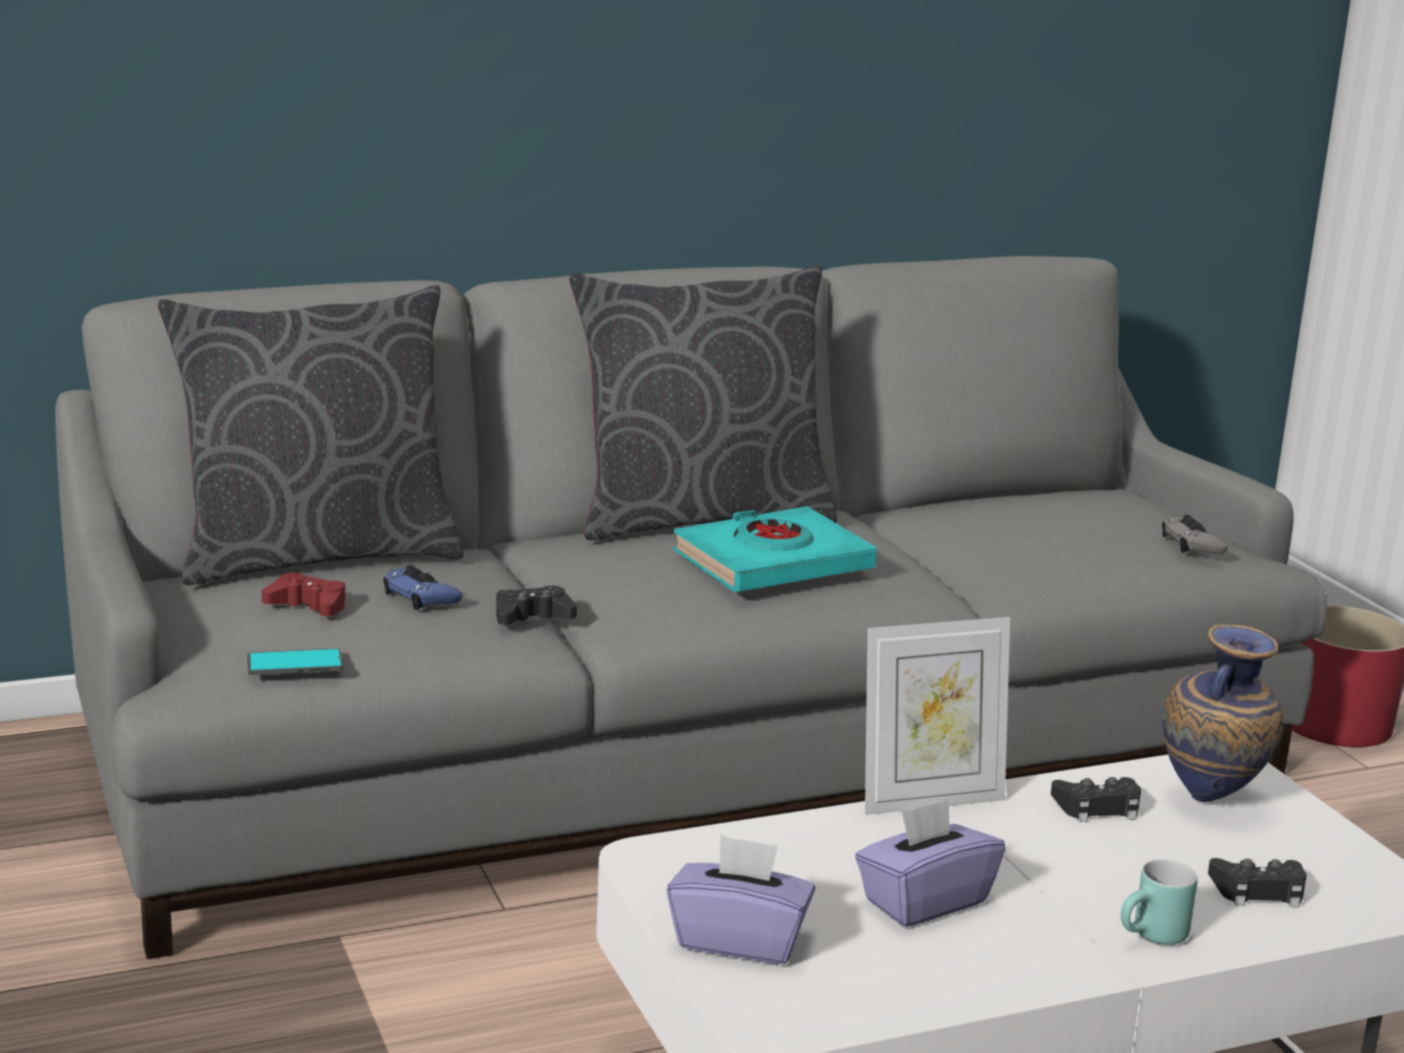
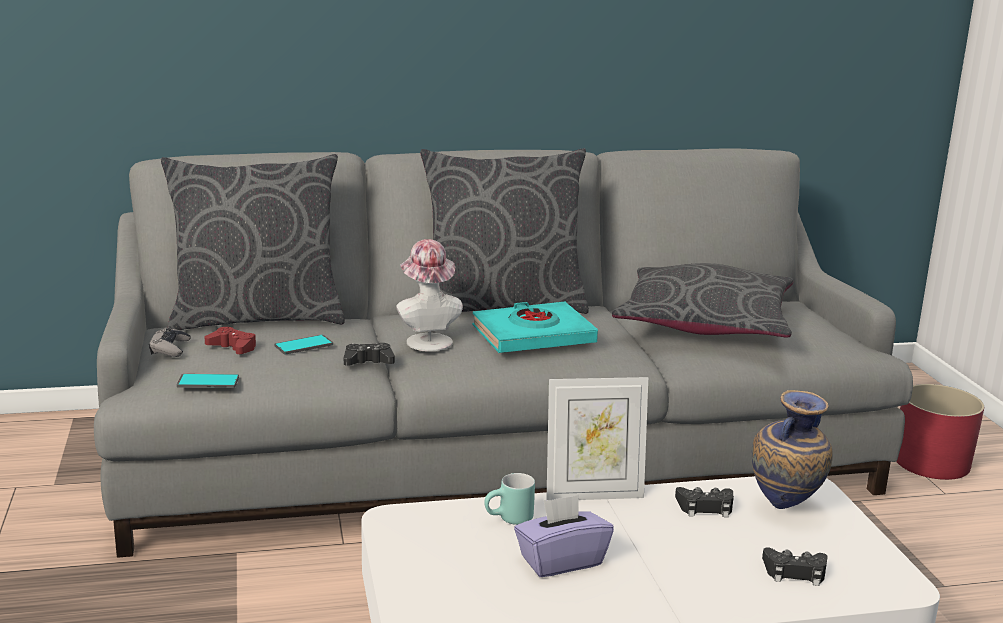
camera: 10 degrees right, 0 degrees up
blue game controller [383,565,462,610] -> phone [275,335,333,355]
purple tissue box [667,835,816,964] -> none
turquoise mug [1121,859,1198,945] -> turquoise mug moved to [484,473,535,525]
grey game controller [1162,514,1228,554] -> grey game controller moved to [149,328,191,357]
none -> hat [396,239,463,351]
none -> grey pillow [612,263,794,337]

